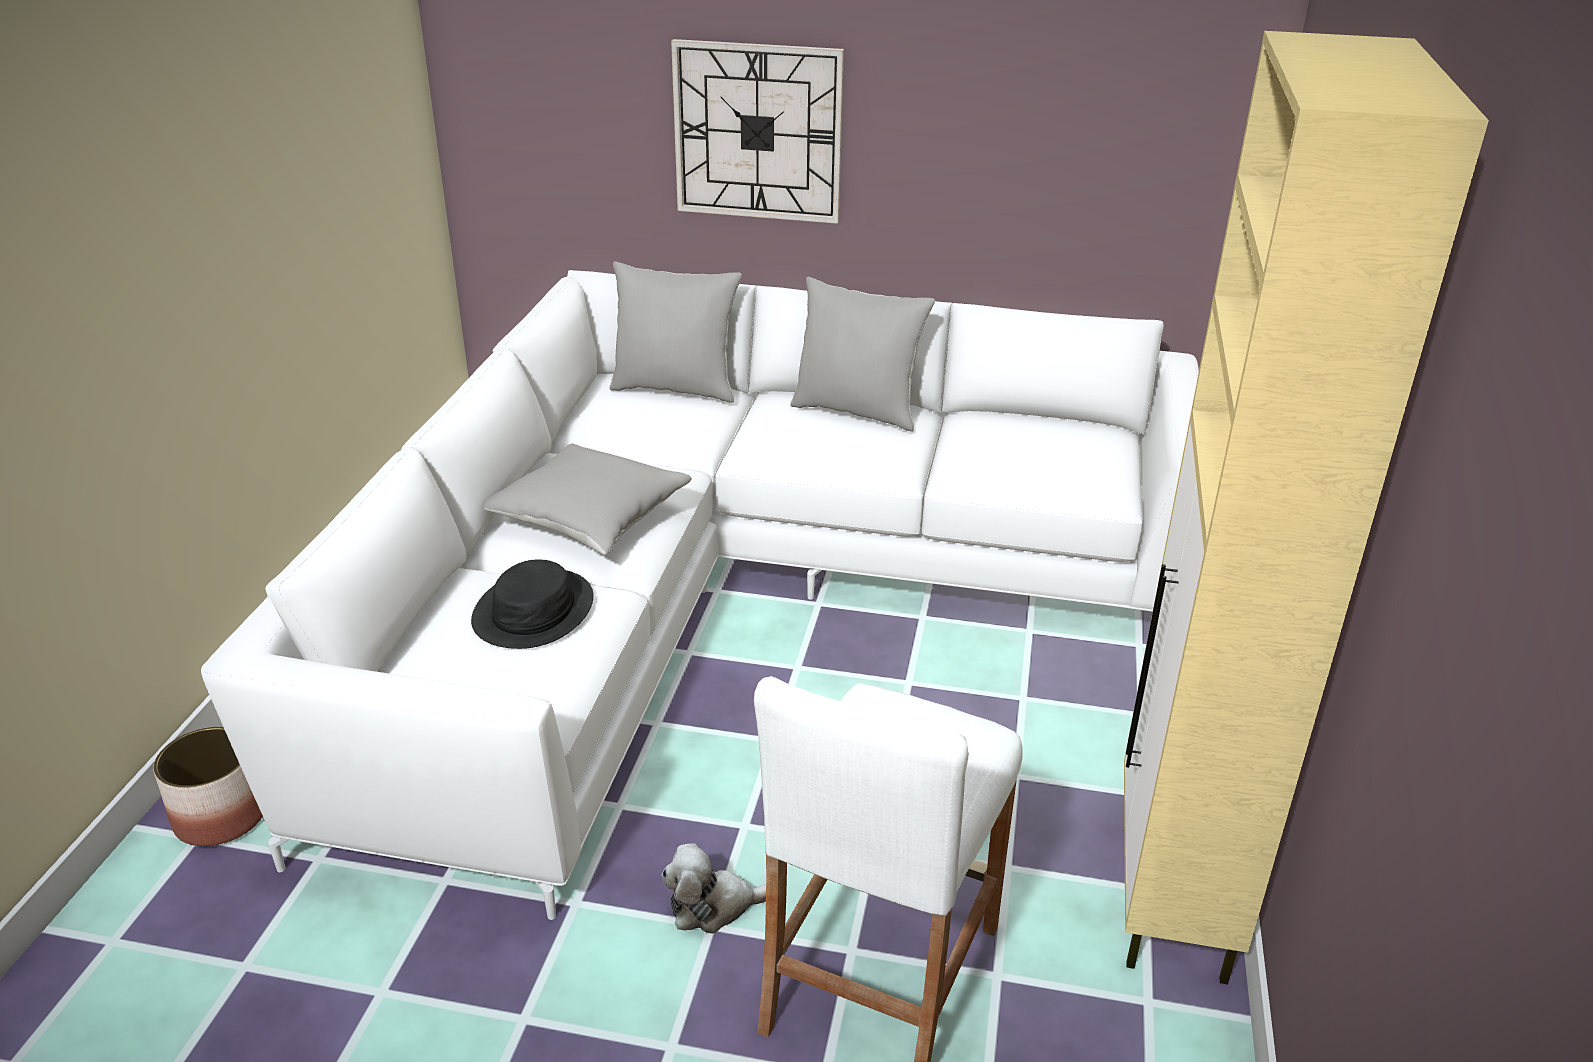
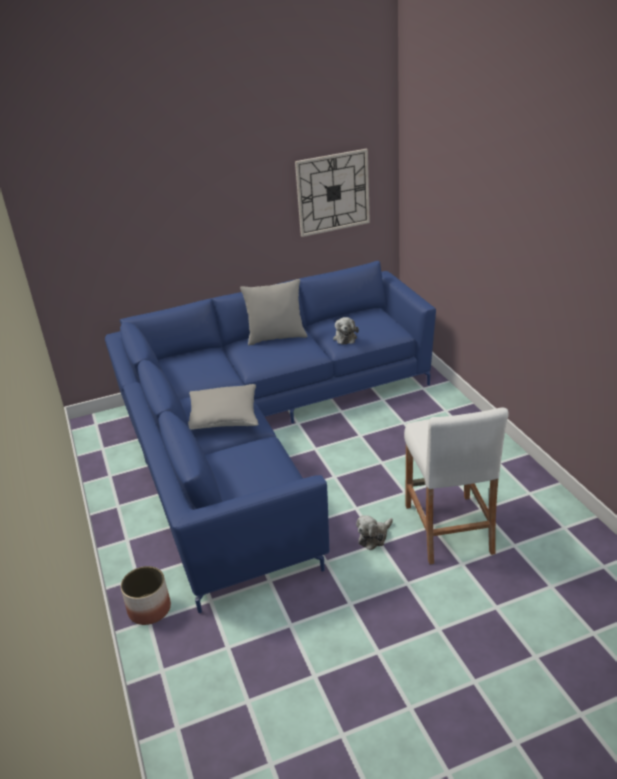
camera: 30 degrees left, 0 degrees up
white sofa [201,270,1199,920] -> blue sofa [105,261,436,613]
black hat [471,559,594,649] -> none
grey pillow [609,261,742,403] -> none
wall clock [671,39,844,224] -> wall clock moved to [295,149,370,237]
beige cabinet [1124,31,1489,985] -> none
none -> plush toy [333,317,359,345]

